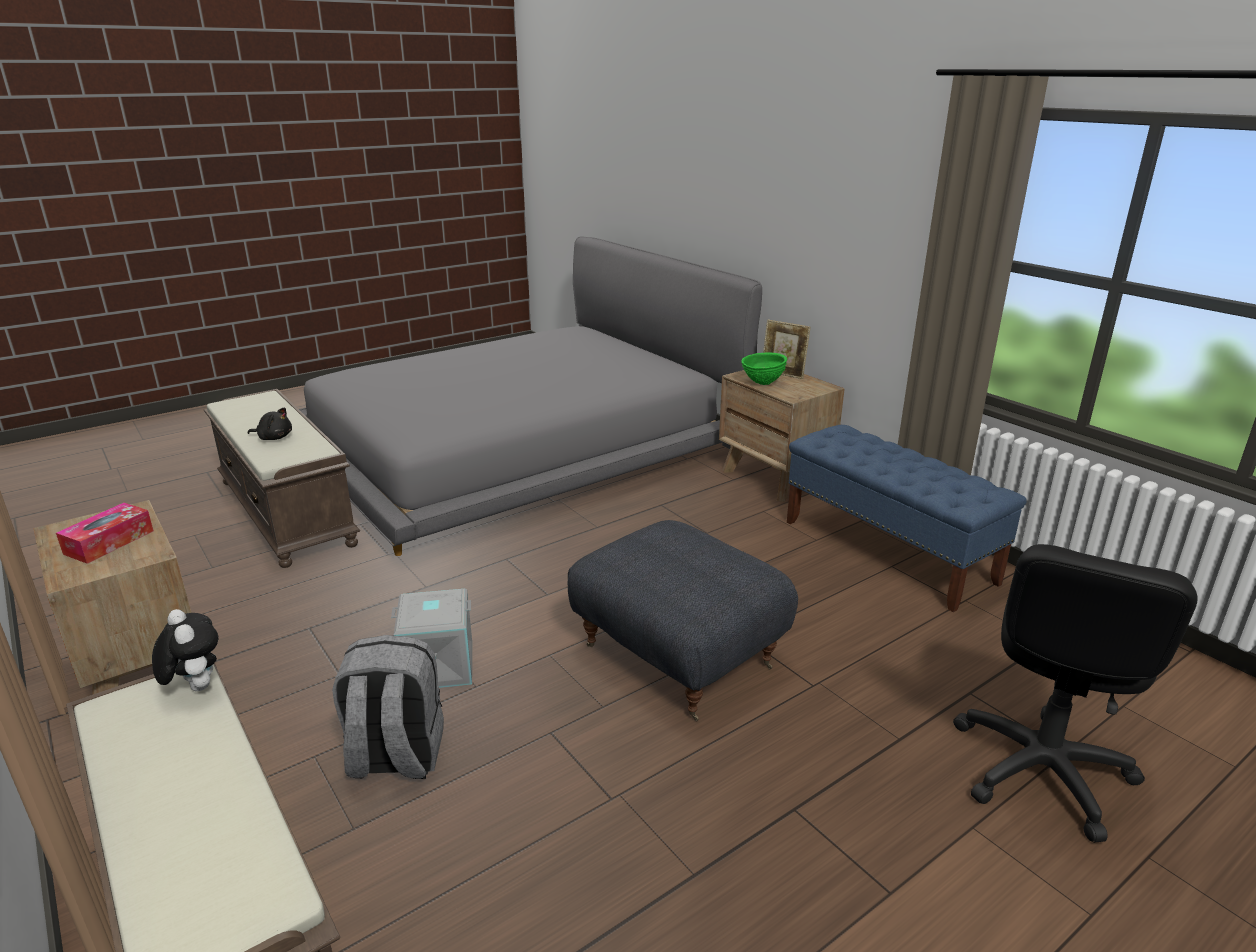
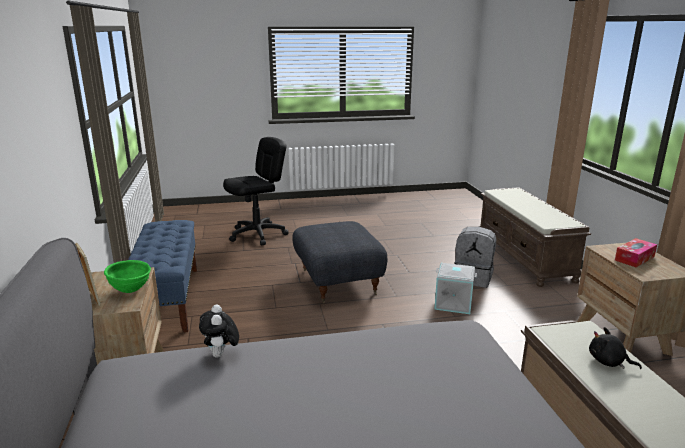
camera: 155 degrees left, 5 degrees down
plush toy [152,609,218,691] -> plush toy moved to [199,304,239,358]

